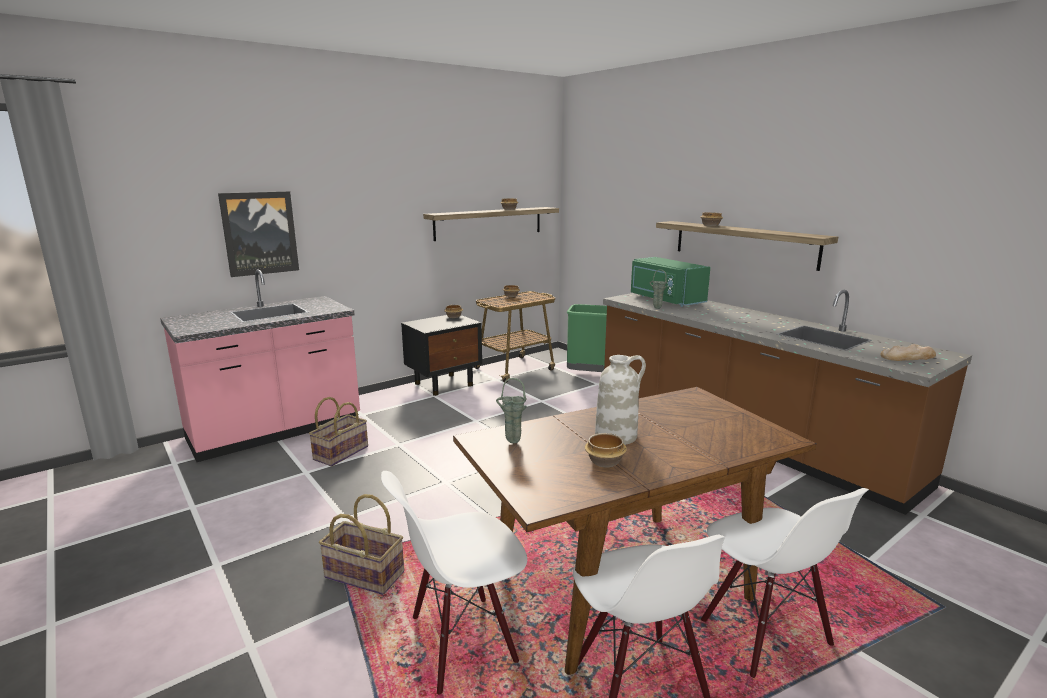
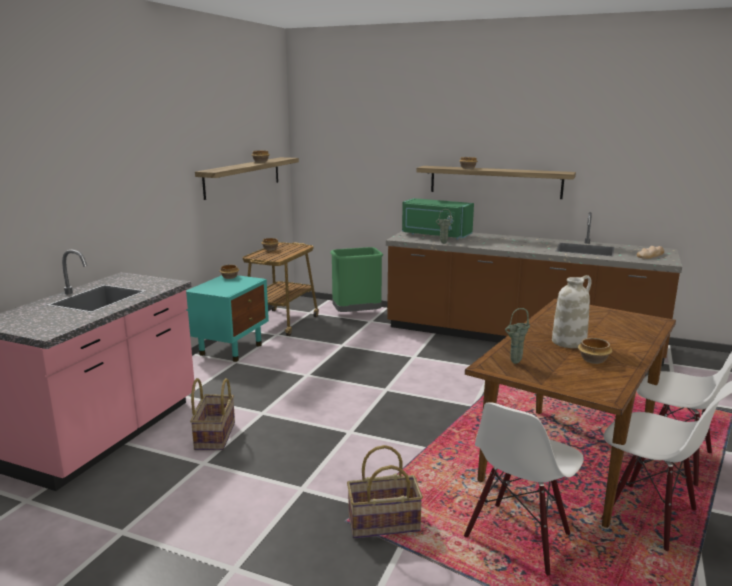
camera: 30 degrees left, 0 degrees up
picture [218,191,299,277] -> none
black nightstand [401,315,482,396] -> turquoise nightstand [186,275,269,362]

